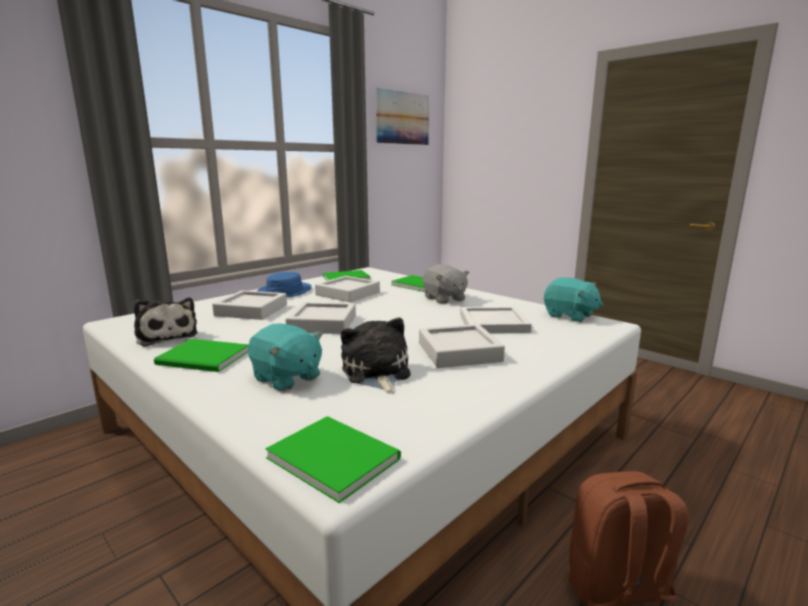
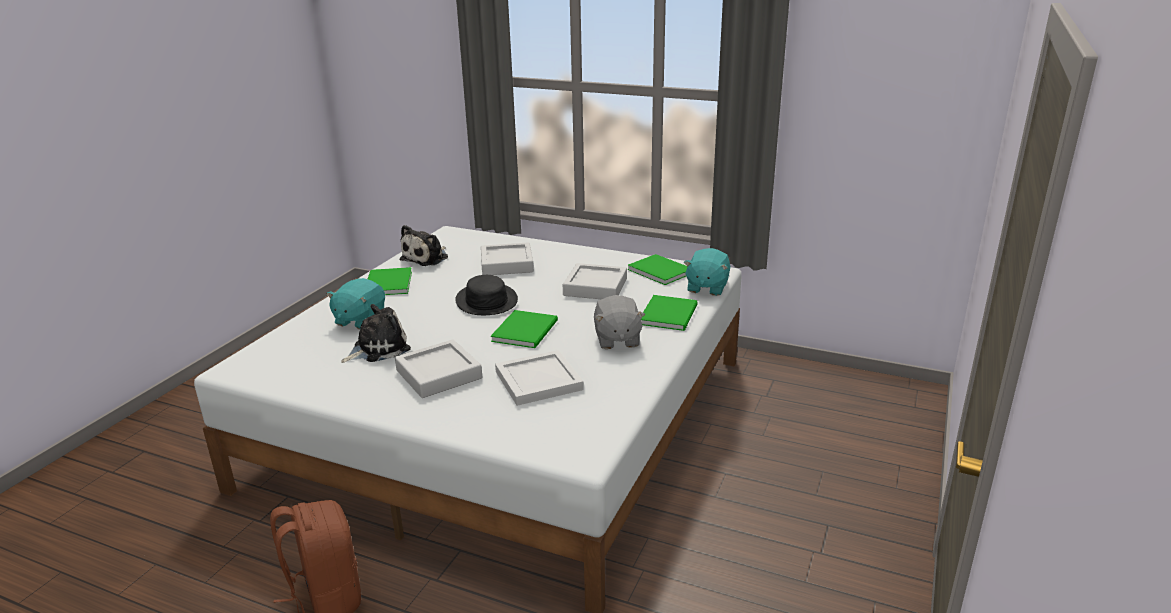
camera: 70 degrees right, 10 degrees up
blue hat [257,272,312,297] -> none
green book [265,416,401,503] -> green book moved to [491,310,558,348]
grey tray [285,302,356,334] -> black hat [455,275,518,315]
picture [376,88,429,145] -> none
grey plush toy [423,264,469,304] -> grey plush toy turned 45 degrees counterclockwise [594,295,645,349]
turquoise plush toy [544,277,603,322] -> turquoise plush toy moved to [684,248,730,296]

